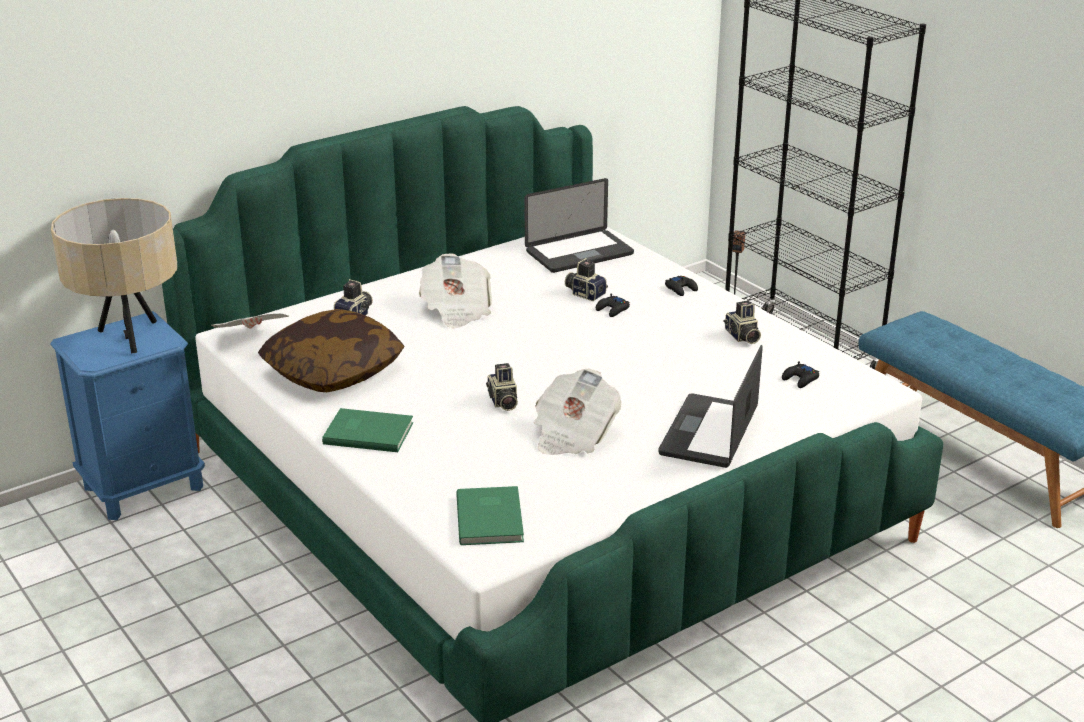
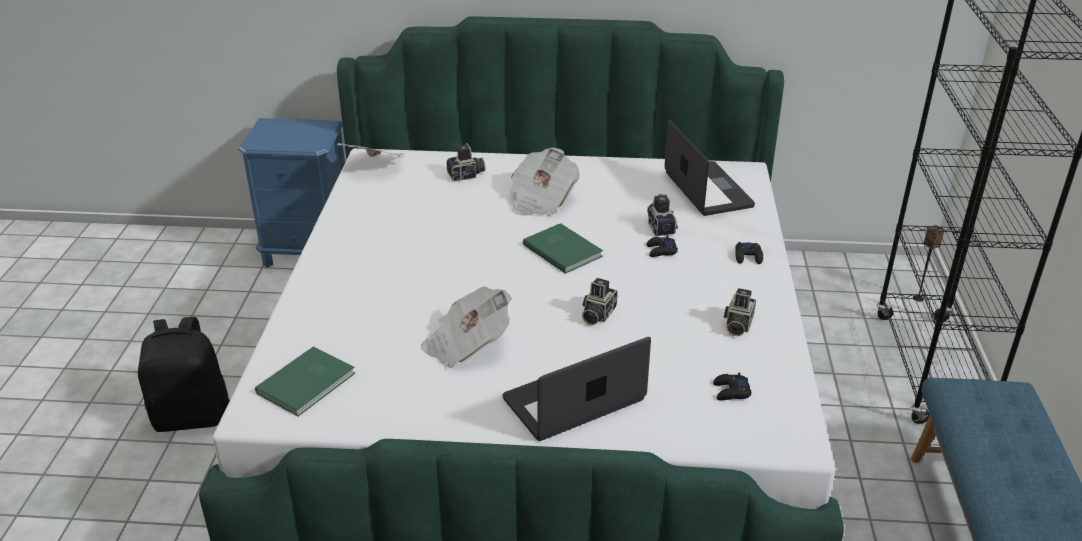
camera: 40 degrees right, 5 degrees up
beige table lamp [51,198,177,353] -> none
pillow [258,309,404,392] -> none
green book [322,408,413,452] -> green book moved to [523,223,603,274]
camera [486,363,518,411] -> camera moved to [582,278,618,325]
laptop [524,178,634,273] -> laptop turned 120 degrees counterclockwise [664,120,755,216]
none -> black backpack [138,317,230,432]

